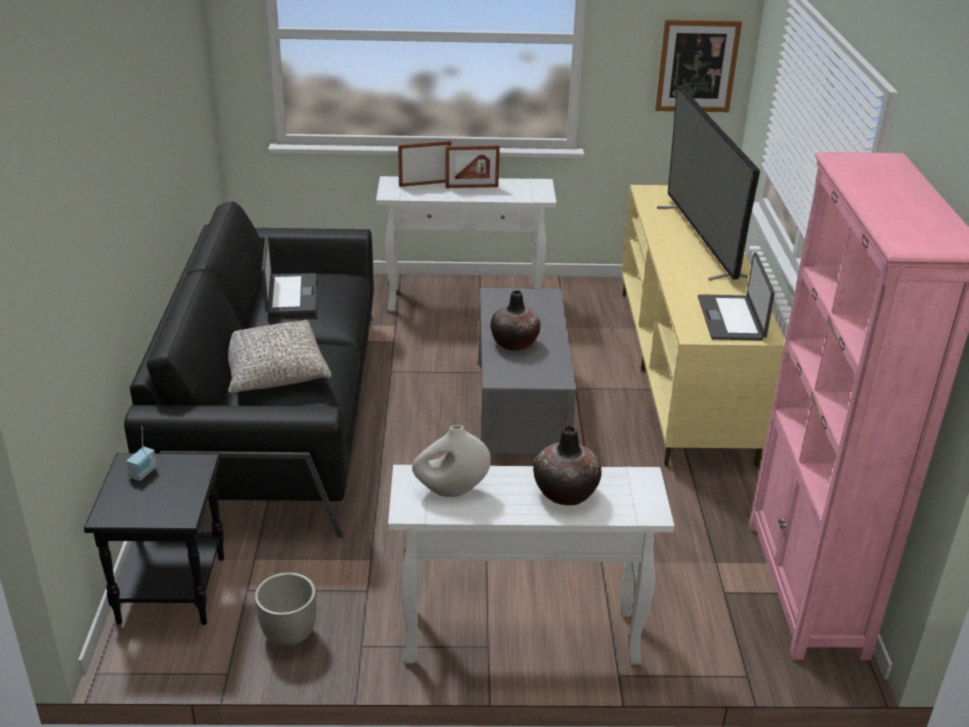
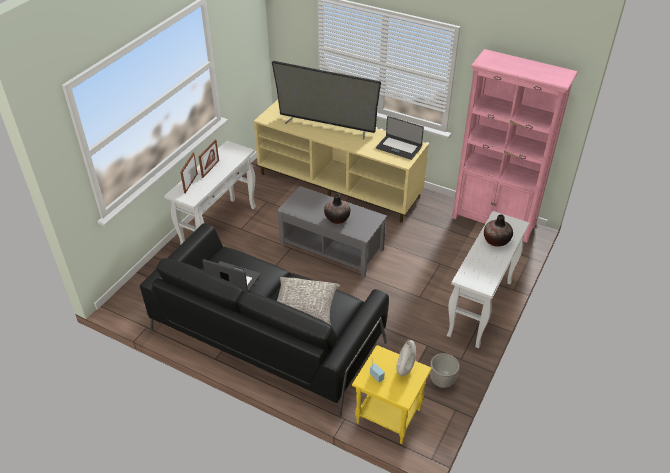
camera: 60 degrees left, 10 degrees up
black side table [84,453,224,625] -> yellow side table [352,345,432,444]
white vase [412,425,491,497] -> white vase moved to [396,340,416,376]
picture [655,19,742,112] -> none

